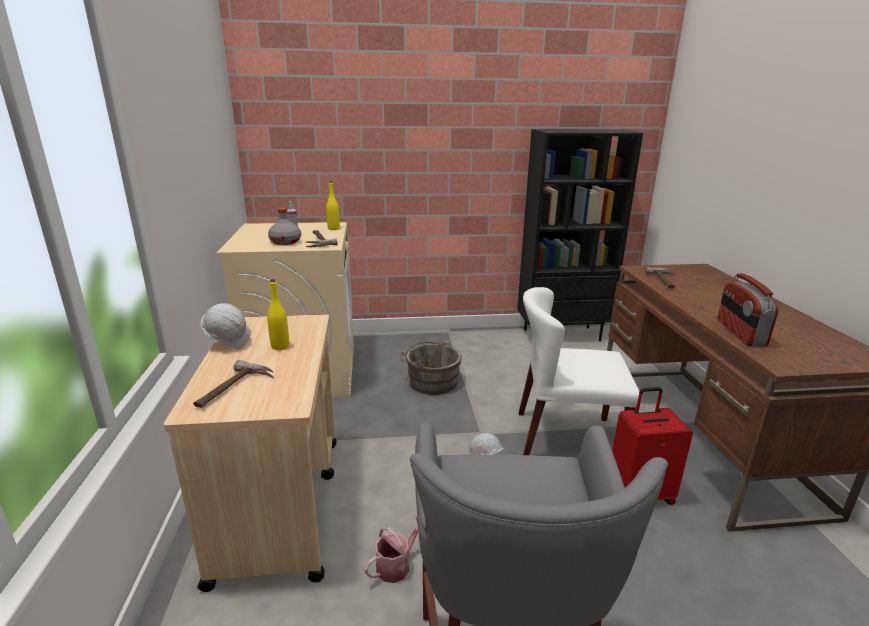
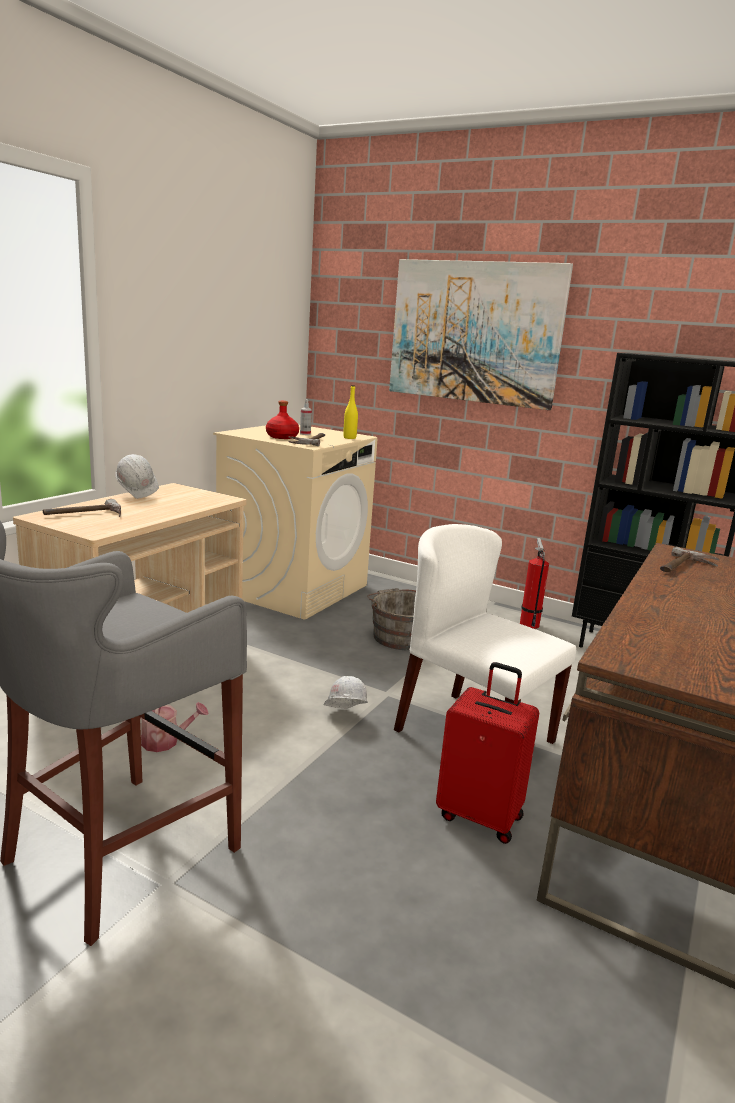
camera: 35 degrees right, 5 degrees down
yellow bottle [267,279,289,350] -> none
grey bottle [268,207,301,245] -> red bottle [266,401,299,439]
radio [717,273,778,347] -> none
none -> picture [389,259,573,410]
none -> fire extinguisher [520,538,549,629]

